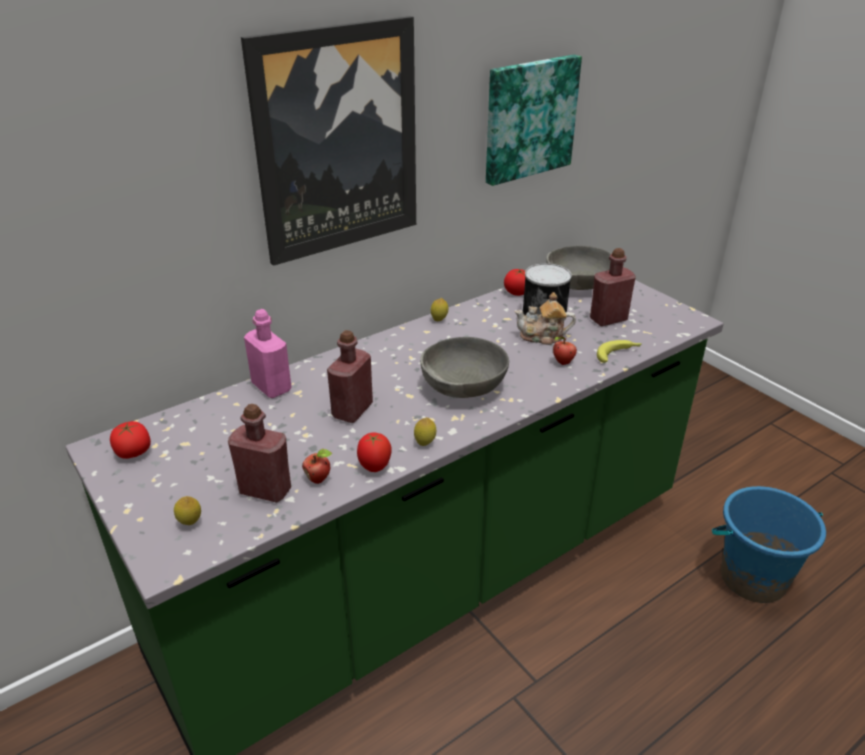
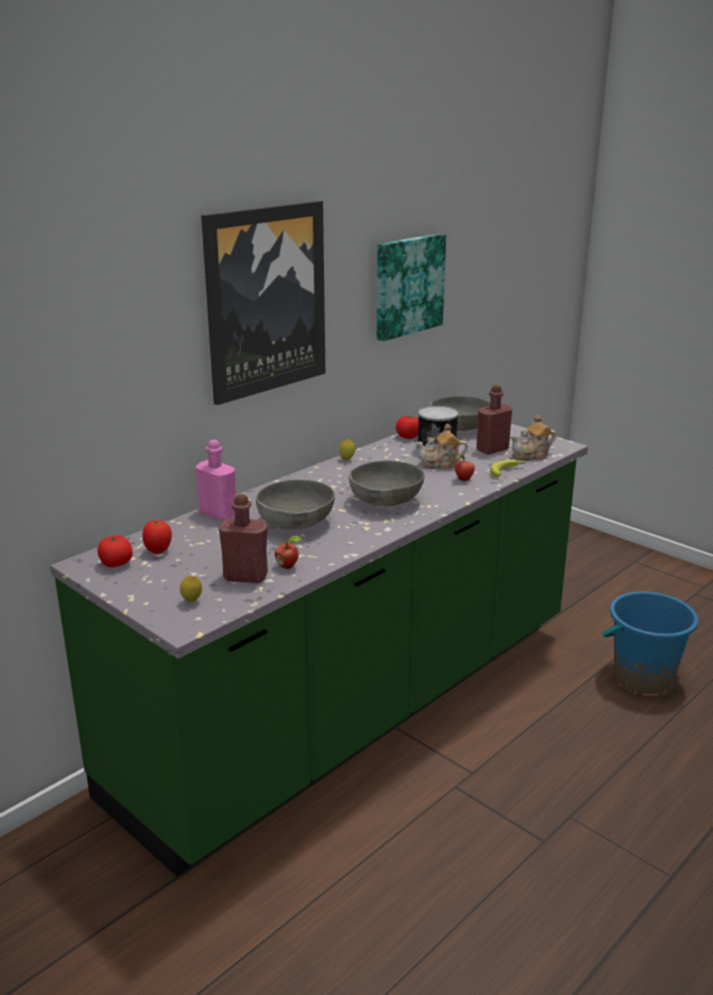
camera: 10 degrees left, 10 degrees down
red bottle [327,330,373,423] -> grey bowl [256,480,335,530]
tomato [357,433,392,472] -> tomato moved to [142,520,172,554]
lemon [414,417,436,446] -> none
none -> teapot [511,415,556,460]

